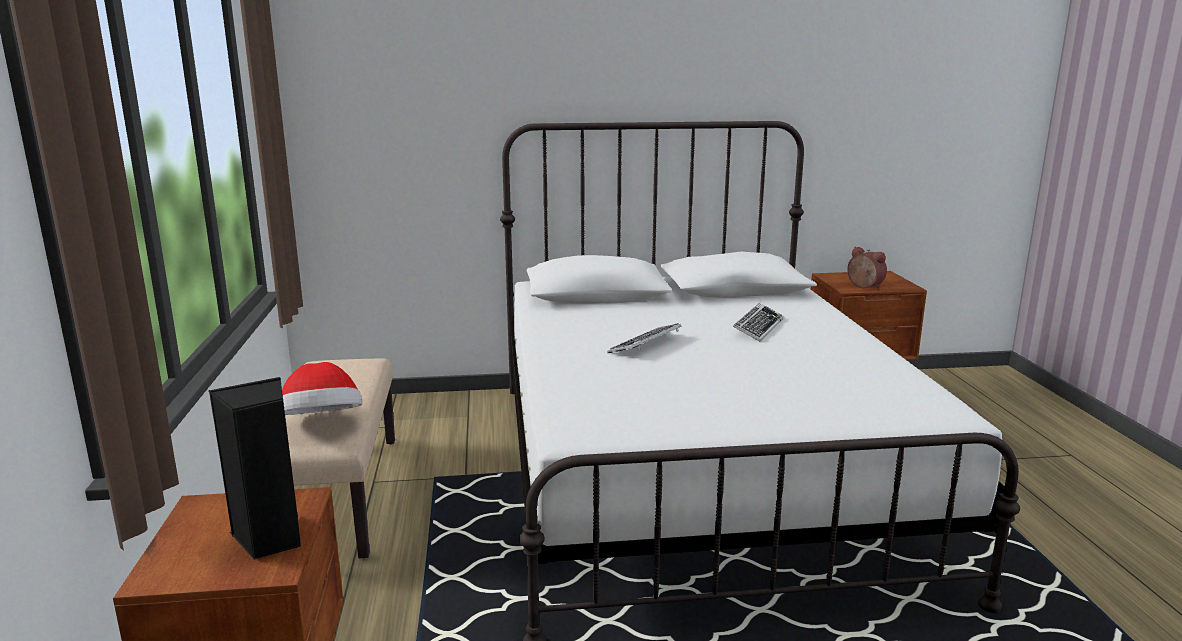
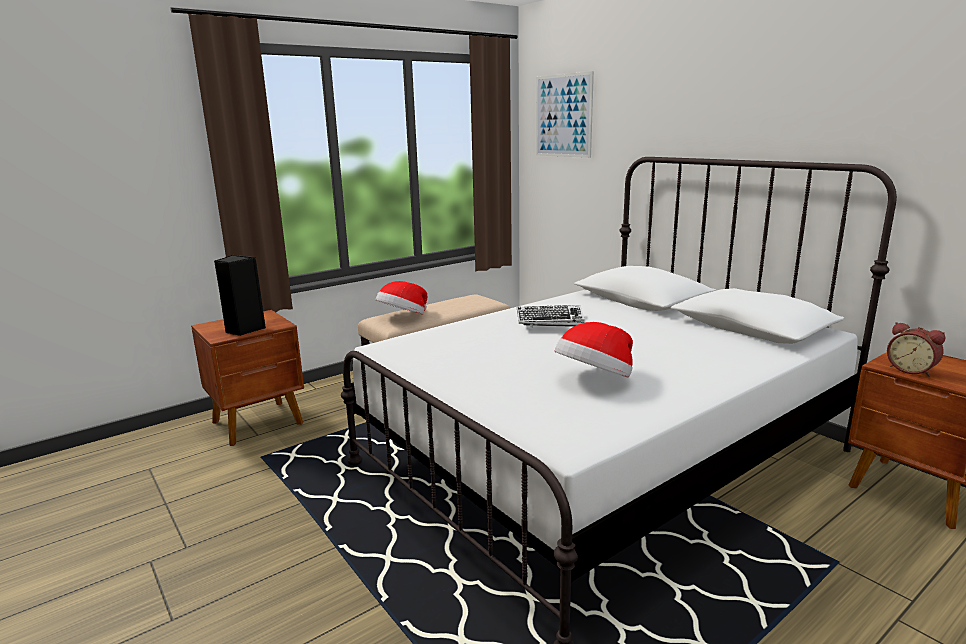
camera: 60 degrees right, 0 degrees up
keyboard [733,303,784,342] -> keyboard moved to [517,305,585,324]
alarm clock [847,247,887,290] -> alarm clock turned 120 degrees clockwise [887,322,945,377]
none -> picture [536,71,594,158]
none -> hat [555,322,633,378]

